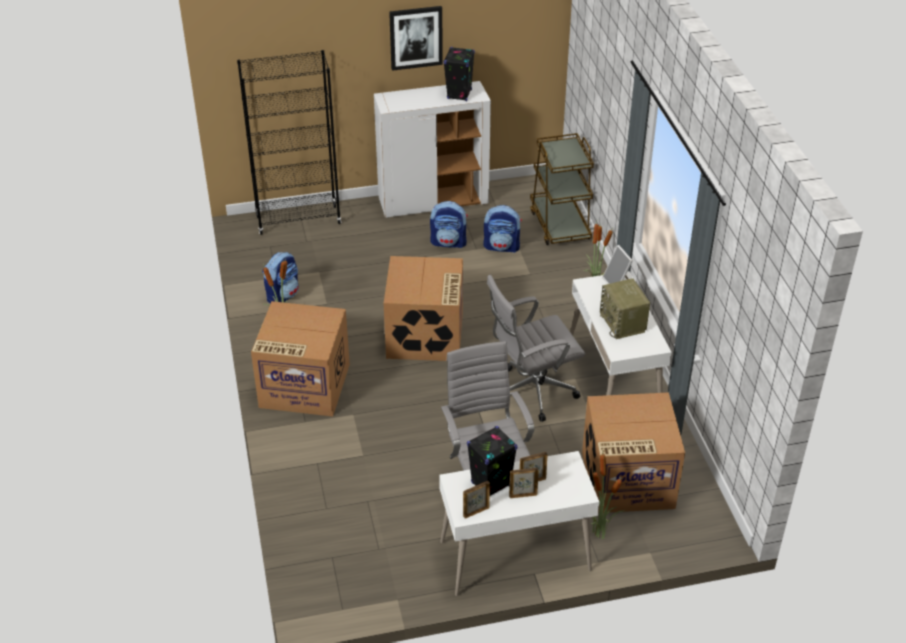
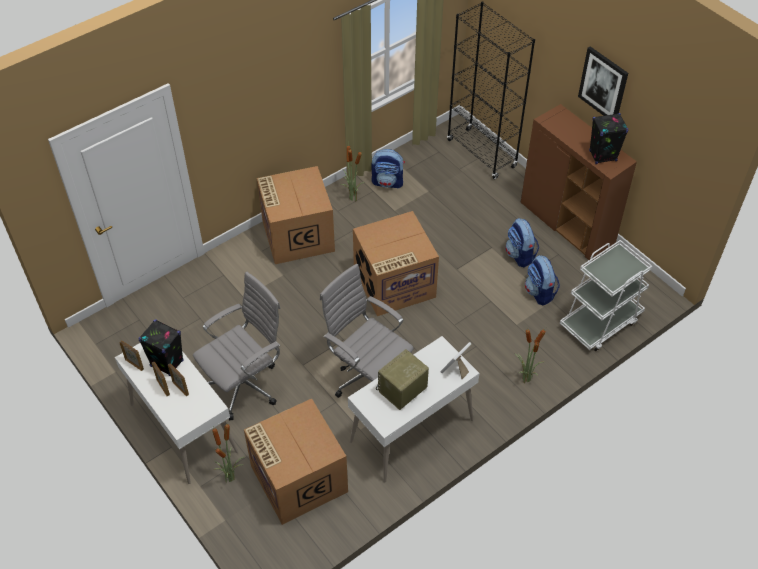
camera: 65 degrees right, 10 degrees up
white cabinet [374,81,491,218] -> brown cabinet [521,104,637,260]
brown cart [530,133,594,245] -> white cart [560,240,652,351]

